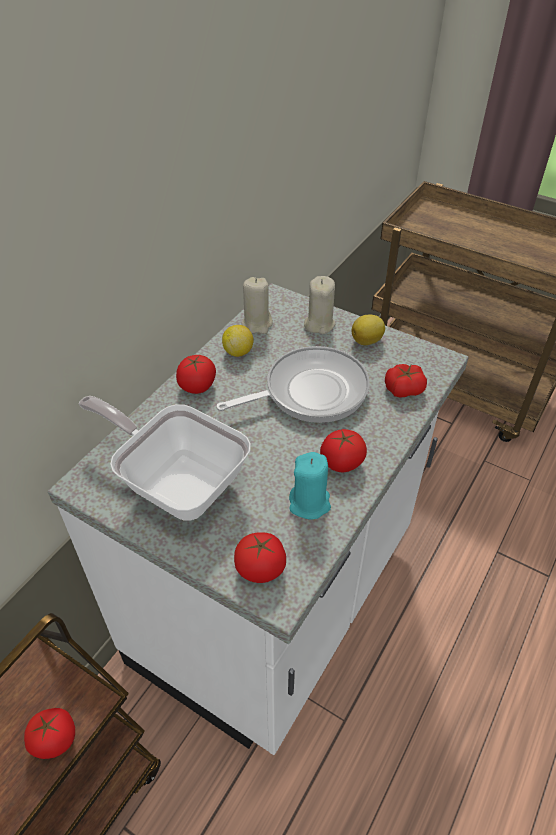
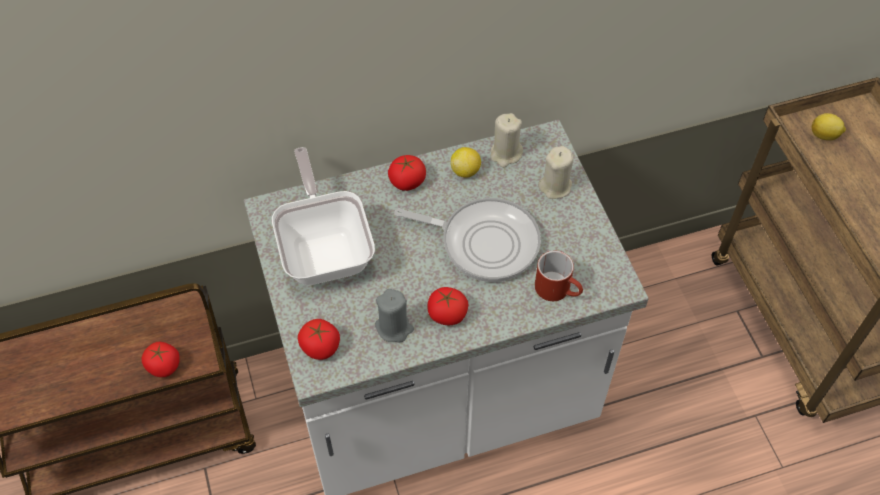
camera: 40 degrees right, 10 degrees up
turquoise candle [289,452,331,519] -> grey candle [375,289,414,342]
lemon [352,315,385,345] -> lemon moved to [812,113,846,140]
tomato [385,364,427,397] -> red mug [535,251,583,301]

